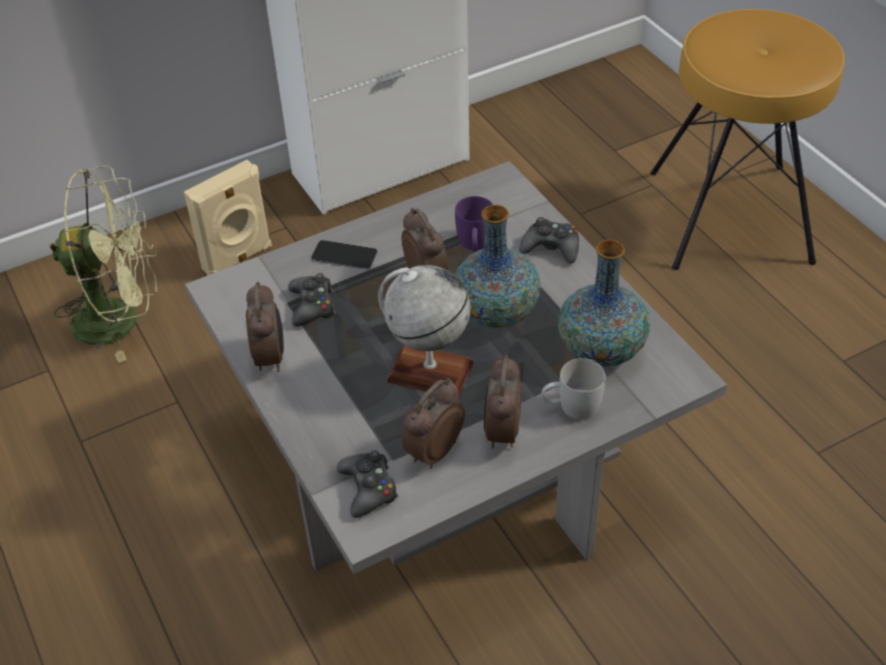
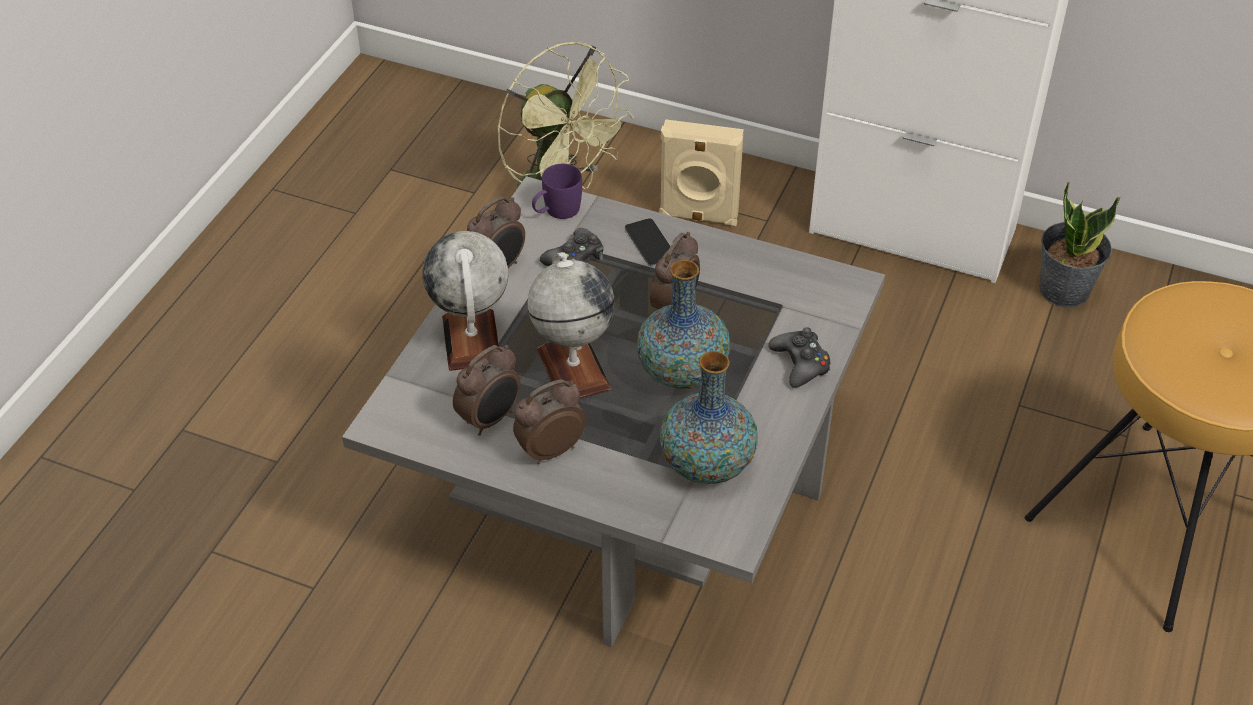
camera: 50 degrees right, 0 degrees up
black game controller [337,450,399,518] -> none
alarm clock [402,378,465,469] -> alarm clock turned 135 degrees clockwise [453,345,521,436]
purple mug [455,196,493,252] -> purple mug moved to [532,164,582,219]
white mug [542,358,605,419] -> none
none -> globe [423,231,508,371]
none -> potted plant [1039,182,1120,308]

